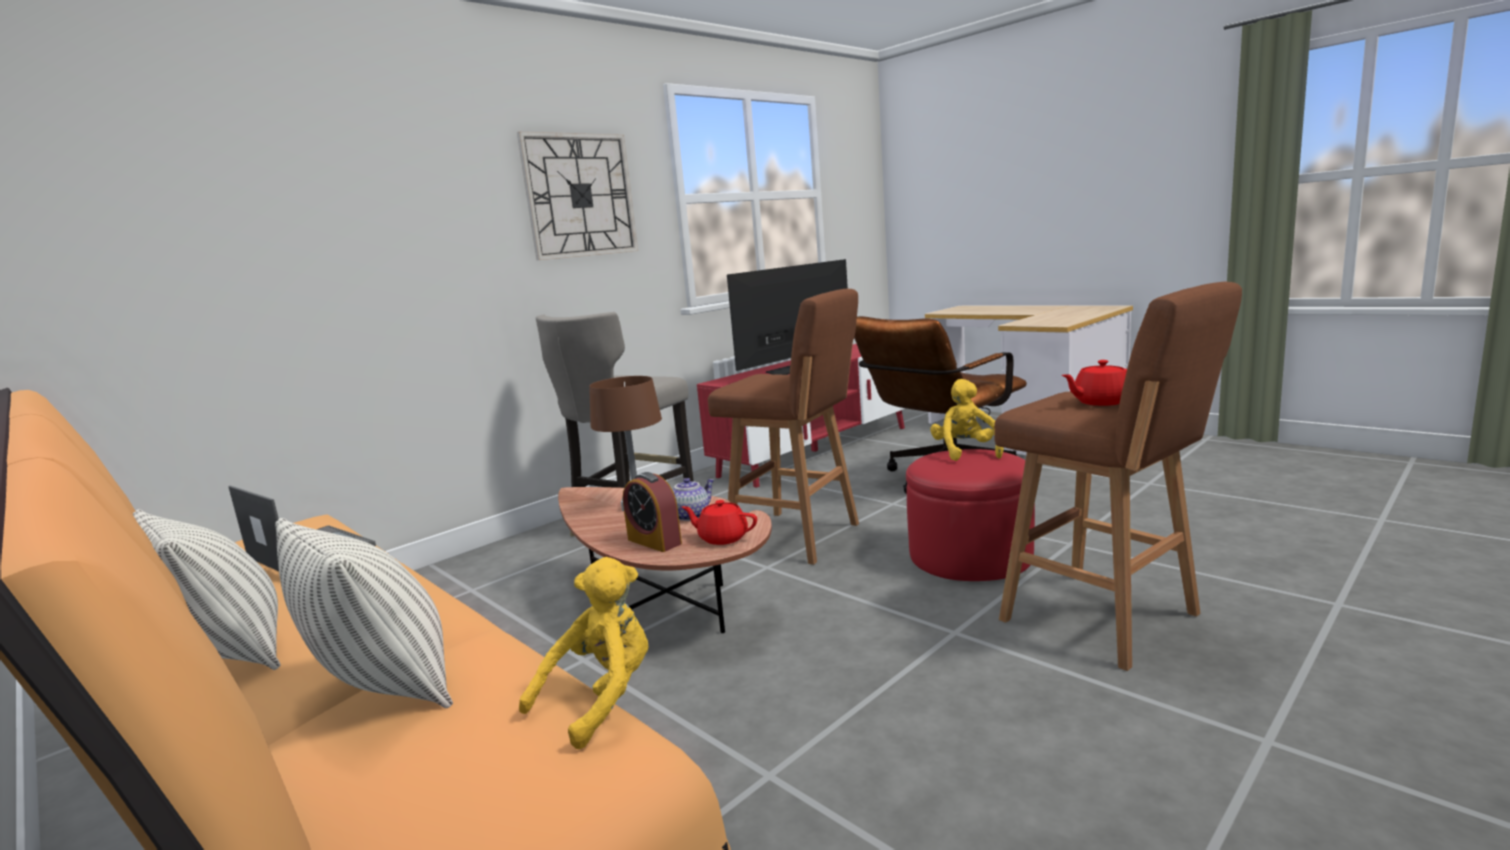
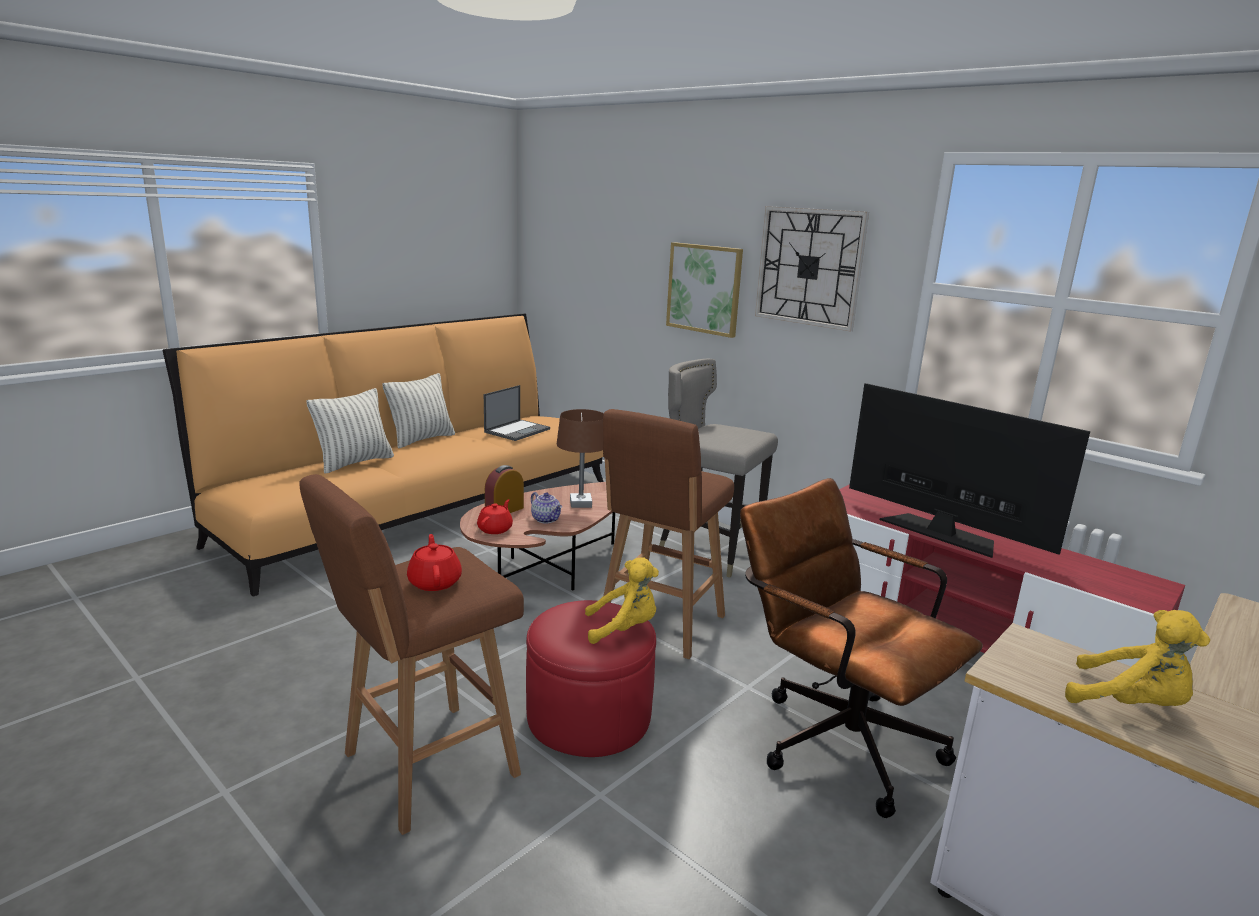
camera: 85 degrees right, 5 degrees up
yellow plush toy [519,557,648,749] -> yellow plush toy moved to [1065,610,1210,706]
none -> picture [666,242,743,338]

